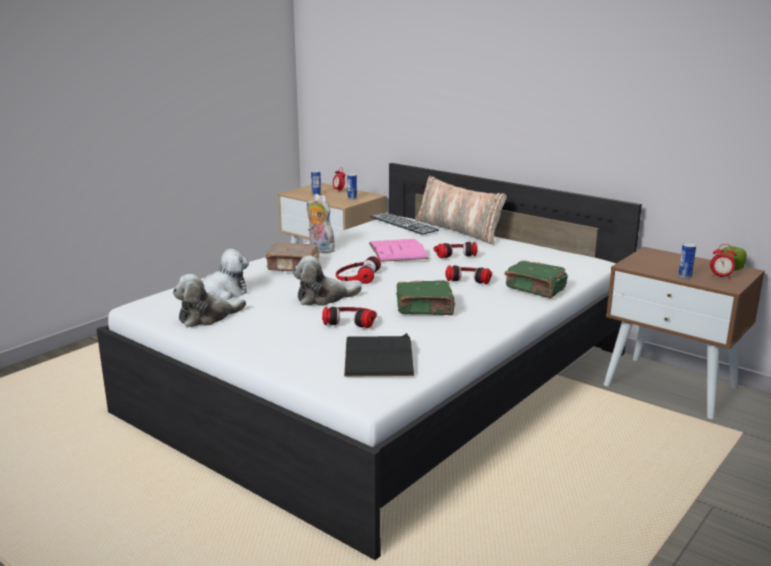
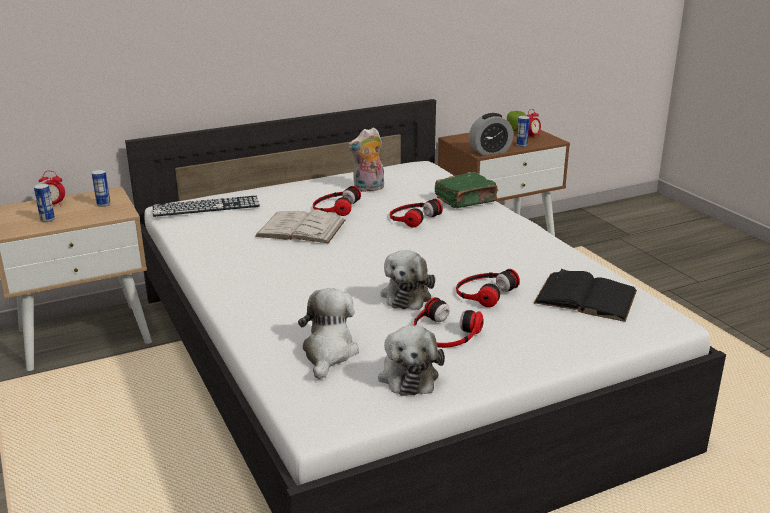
camera: 65 degrees left, 5 degrees up
brown book [265,243,320,271] -> none
plush toy [307,194,335,253] -> plush toy moved to [348,127,384,192]
headphones [336,256,381,284] -> headphones moved to [414,297,484,348]
pink book [369,239,429,262] -> white book [255,209,345,244]
green book [396,280,455,315] -> none
pillow [415,176,507,245] -> none
none -> alarm clock [469,113,513,155]

